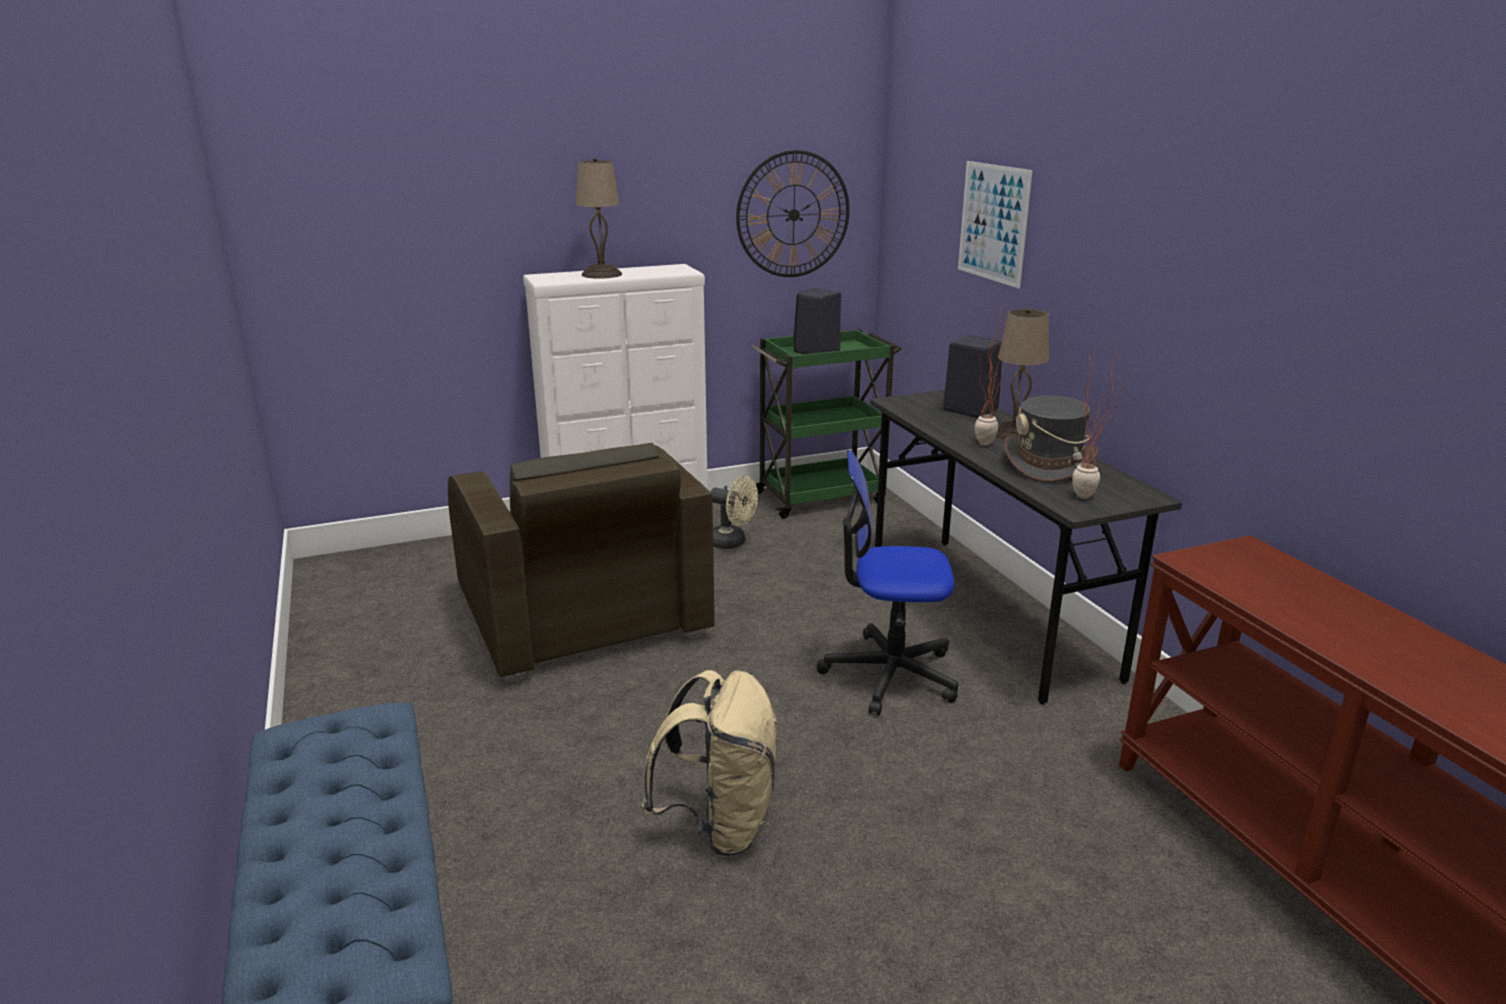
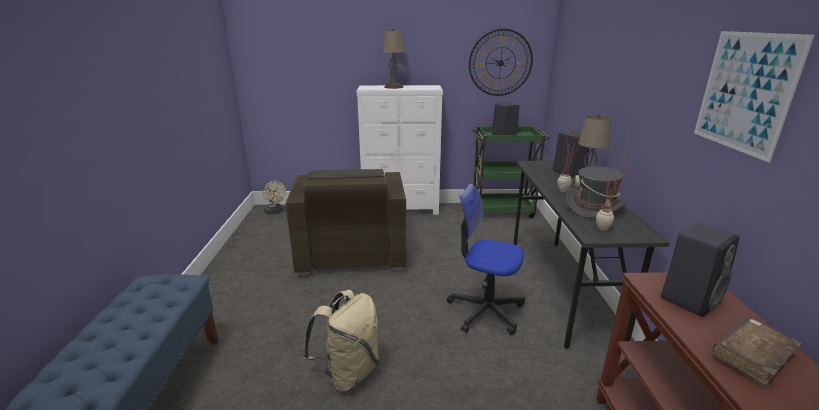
camera: 20 degrees right, 0 degrees up
beige fan [710,476,758,549] -> beige fan moved to [263,181,286,214]
picture [958,161,1033,288] -> picture moved to [694,31,814,162]
none -> black speaker [661,223,739,317]
none -> brown book [712,317,801,389]

